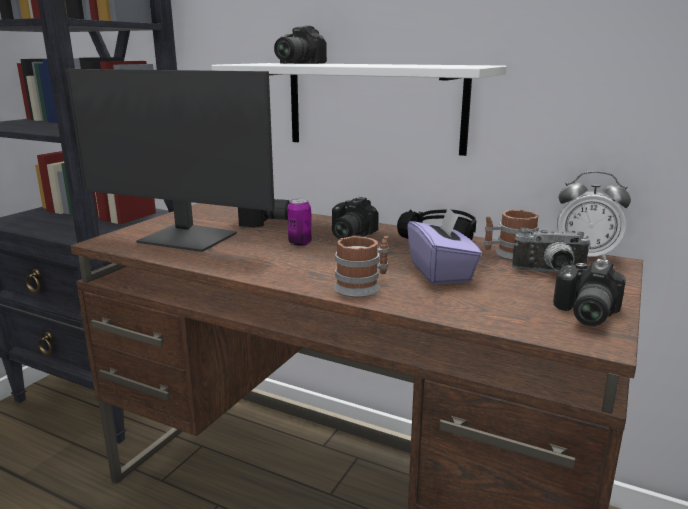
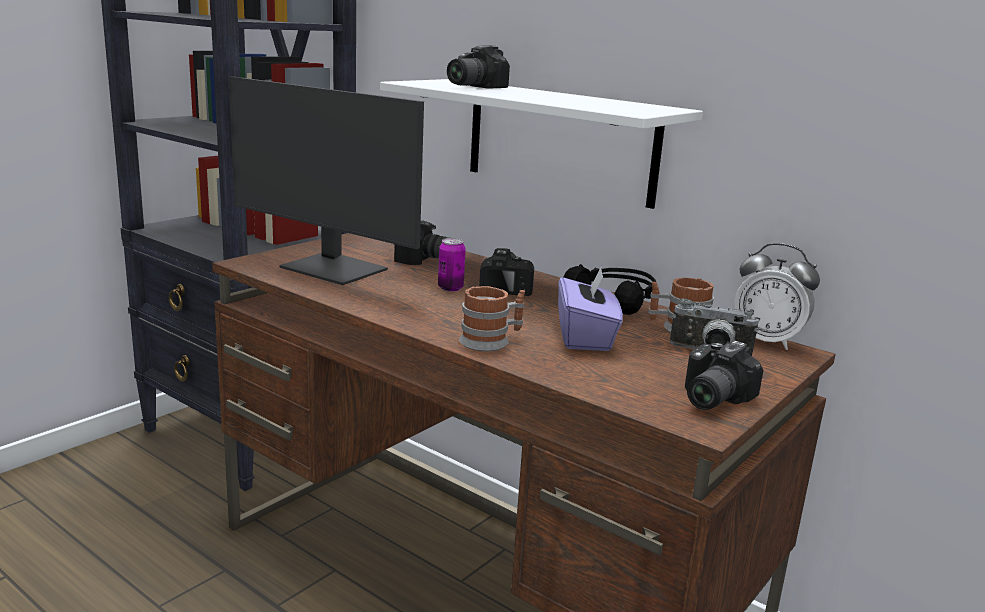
camera: 10 degrees right, 0 degrees up
camera [332,197,379,239] -> camera turned 150 degrees clockwise [479,248,534,296]

